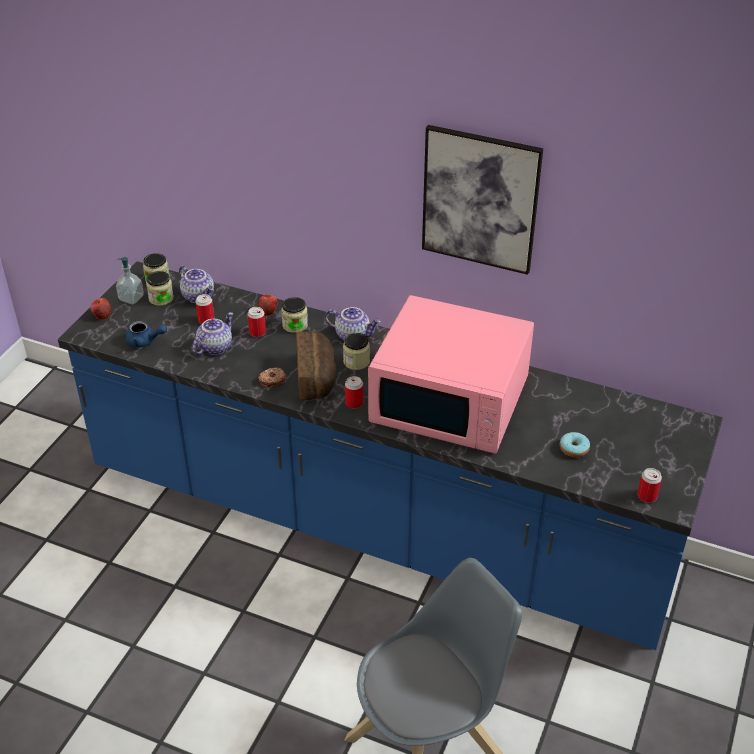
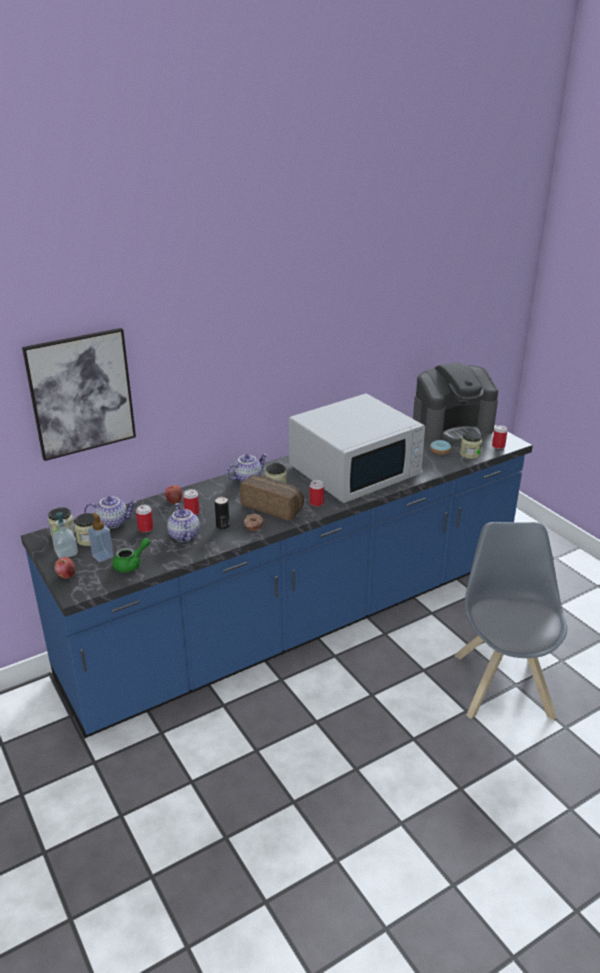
camera: 55 degrees left, 10 degrees down
blue teapot [126,321,167,347] -> green teapot [112,538,150,573]
jar [281,297,308,333] -> jar moved to [460,432,482,459]
pink microwave [368,295,534,454] -> white microwave [289,394,425,503]
picture [422,125,543,275] -> picture moved to [22,328,136,461]
none -> soap dispenser [88,513,114,562]
none -> can [215,497,230,530]
none -> coffee machine [413,362,498,443]

